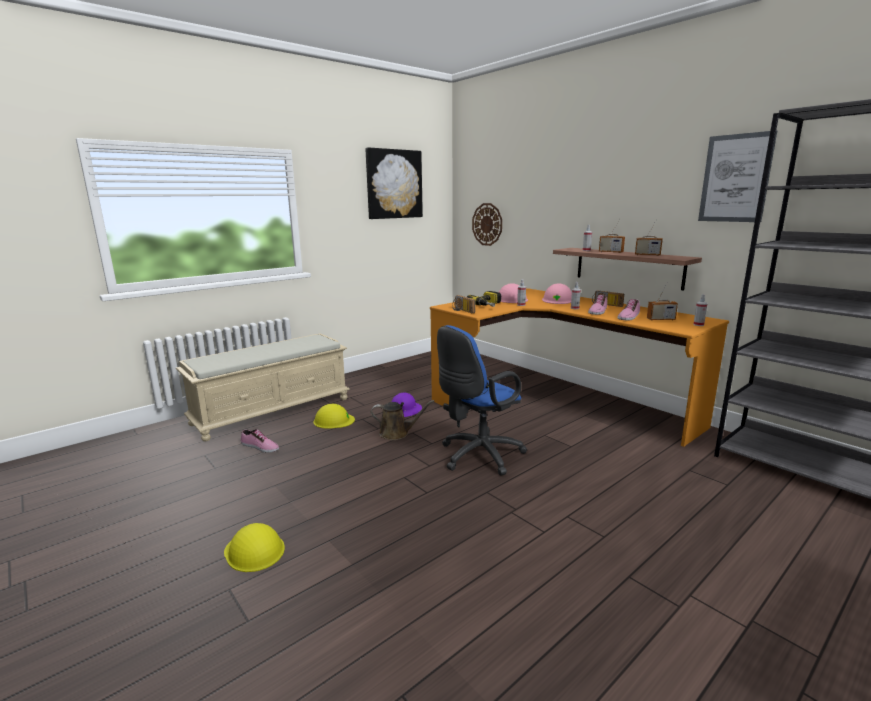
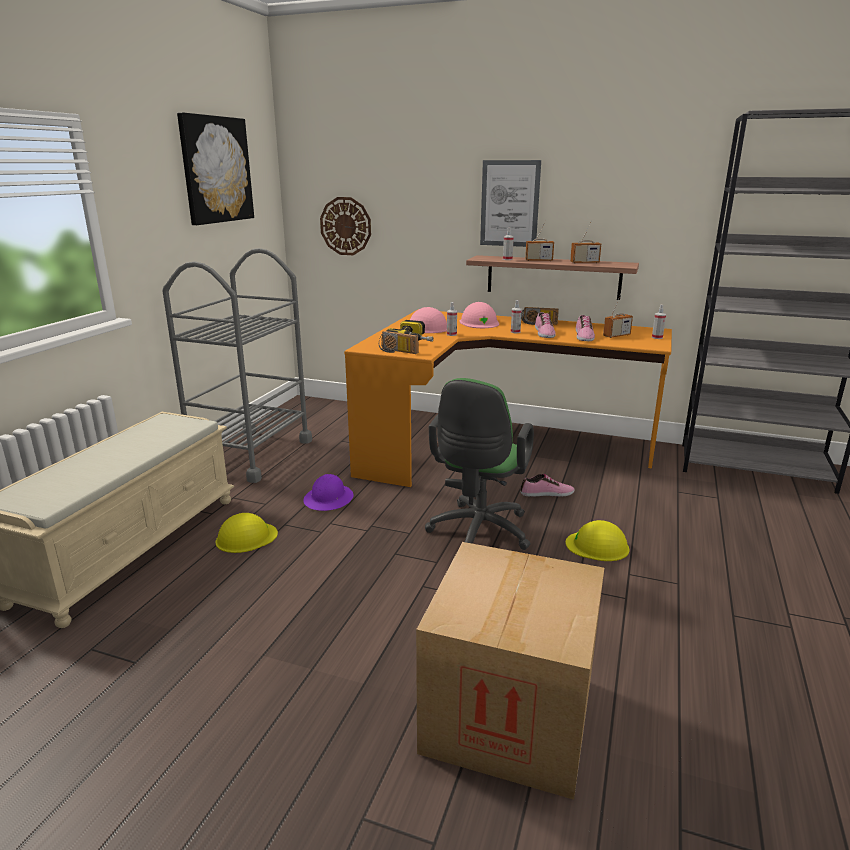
camera: 30 degrees left, 5 degrees up
yellow hard hat [224,523,285,572] -> yellow hard hat moved to [566,520,629,561]
shoe [241,429,279,453] -> shoe moved to [520,474,575,497]
brown watering can [371,400,434,440] -> none
blue office chair [437,325,527,476] -> green office chair [425,378,534,550]
picture [698,130,777,222] -> picture moved to [480,160,541,247]
none -> grey cart [162,248,312,483]
none -> cardboard box [416,542,604,800]

